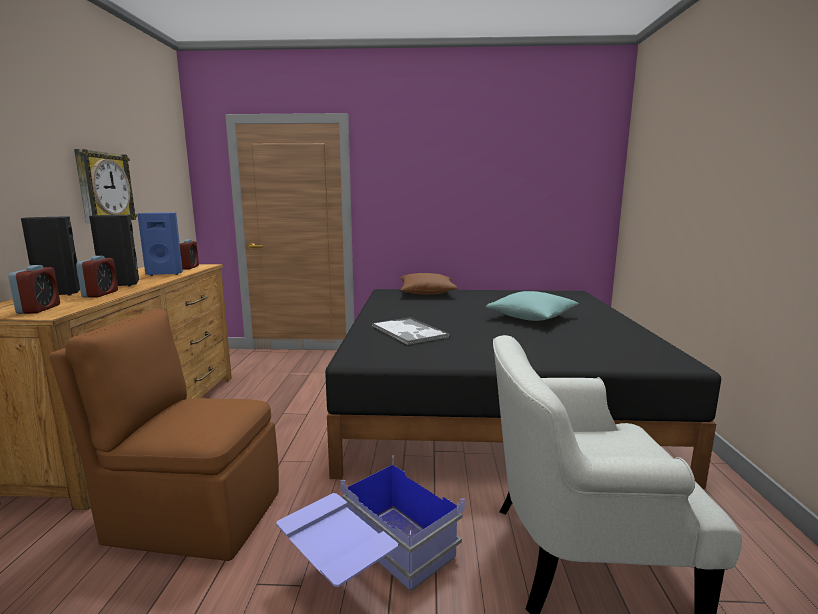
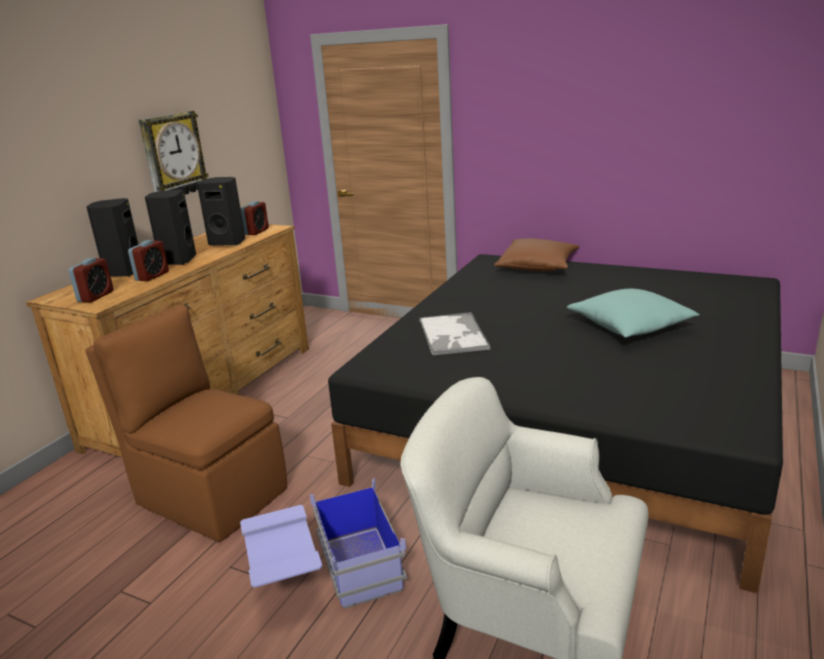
camera: 25 degrees right, 10 degrees up
blue speaker [137,212,183,276] -> black speaker [197,177,245,246]

